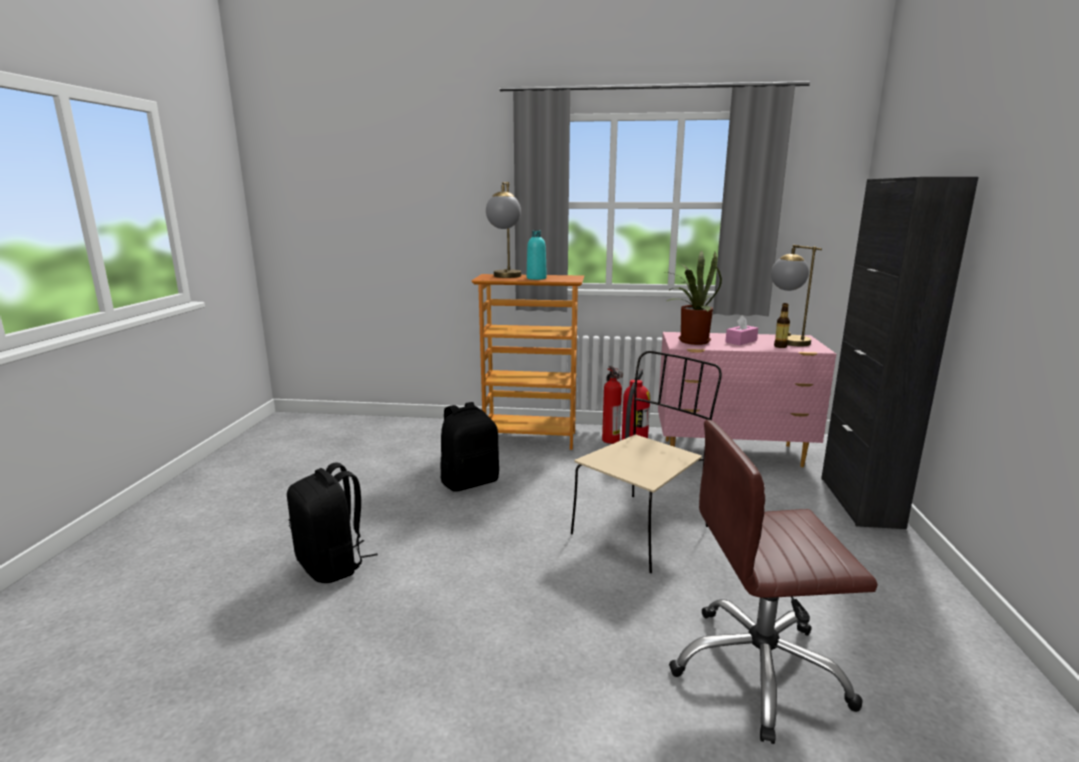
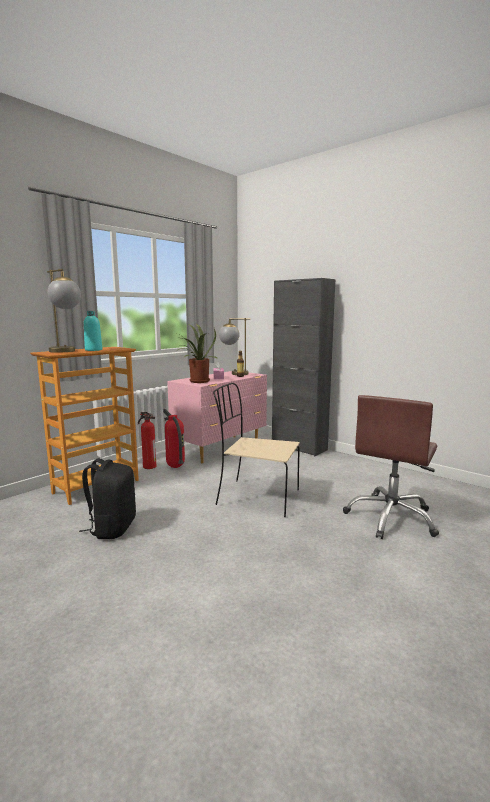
camera: 55 degrees left, 5 degrees down
black backpack [287,462,378,583] -> none
beige chair [571,351,722,573] -> beige chair turned 60 degrees counterclockwise [213,383,300,517]

